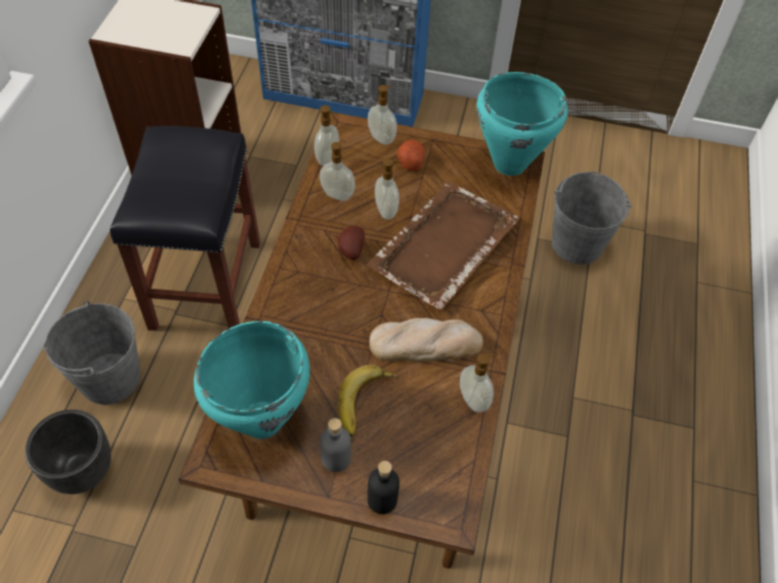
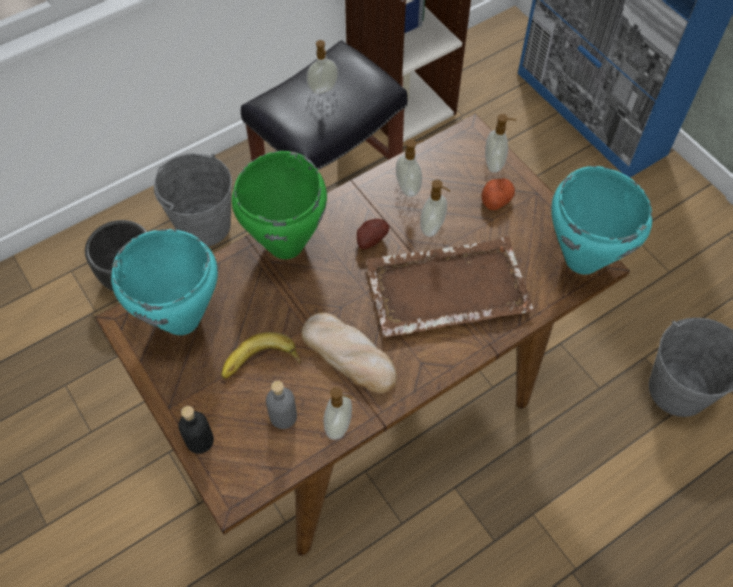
camera: 45 degrees right, 5 degrees up
soap dispenser [314,105,339,166] -> soap dispenser moved to [306,40,338,94]
grey bottle [320,418,351,472] -> grey bottle moved to [266,381,297,429]
none -> green cooking pot [232,151,327,259]

